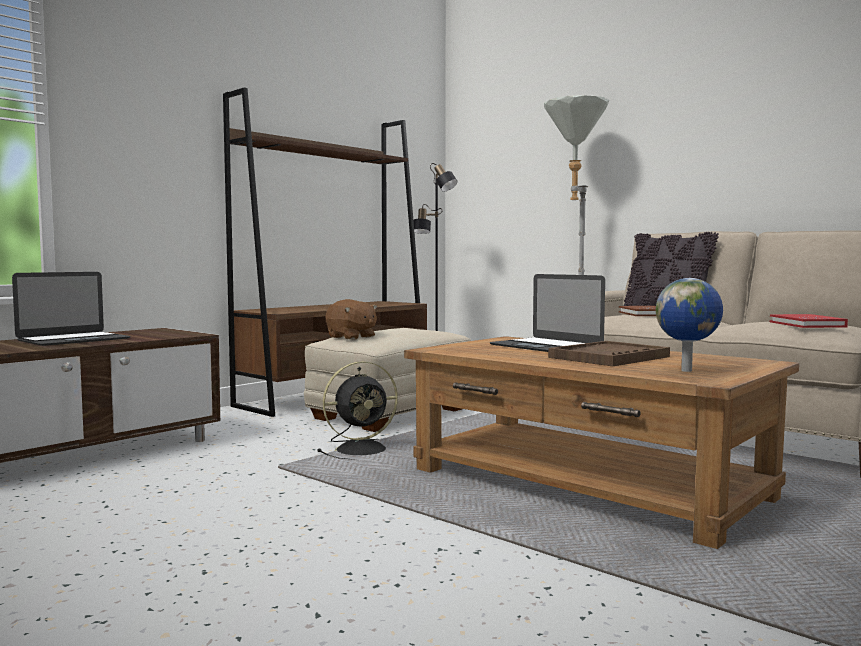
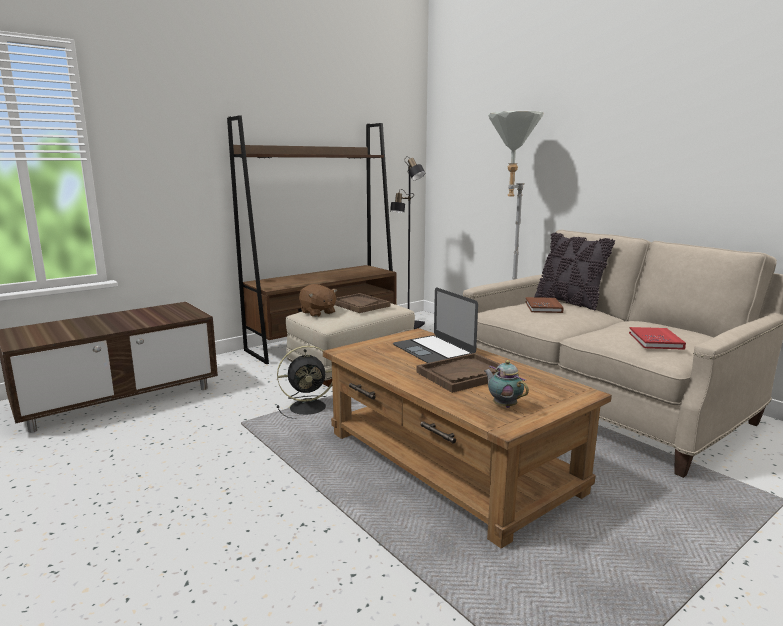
camera: 10 degrees right, 10 degrees up
laptop [12,272,131,346] -> none
globe [656,278,723,372] -> teapot [484,360,529,408]
none -> brown tray [335,293,390,313]

